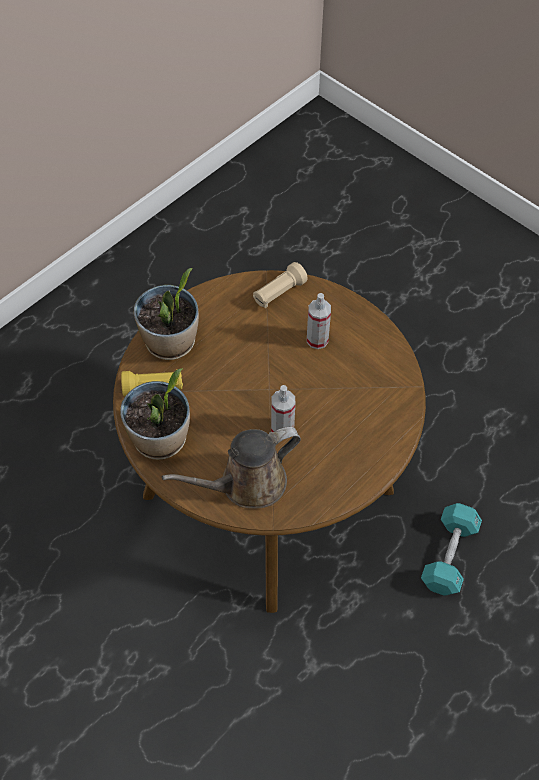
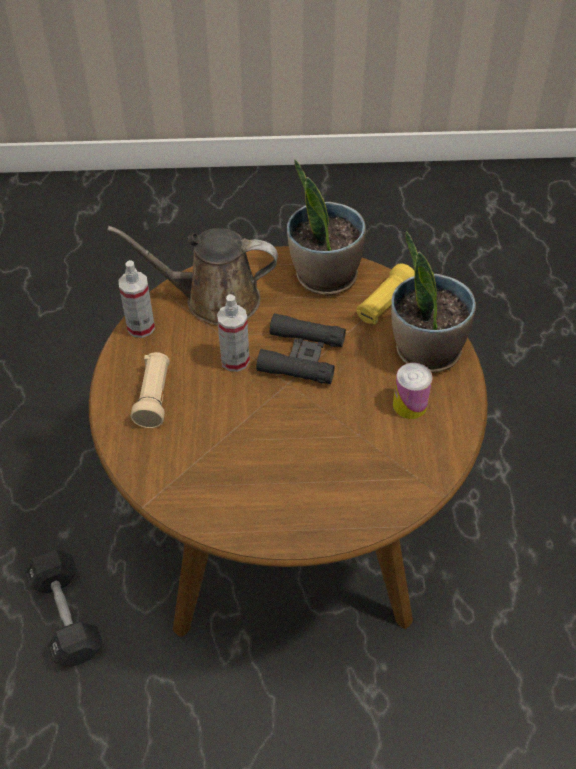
camera: 135 degrees right, 5 degrees down
brown watering can [162,427,301,508] -> brown watering can turned 105 degrees counterclockwise [107,226,278,326]
beige flashlight [253,262,308,308] -> beige flashlight moved to [131,352,170,428]
spray bottle [307,293,331,349] -> spray bottle moved to [118,260,155,338]
turquoise dumbbell [421,503,482,596] -> black dumbbell [25,550,103,667]
none -> black binoculars [256,313,346,384]
none -> can [393,363,432,419]

